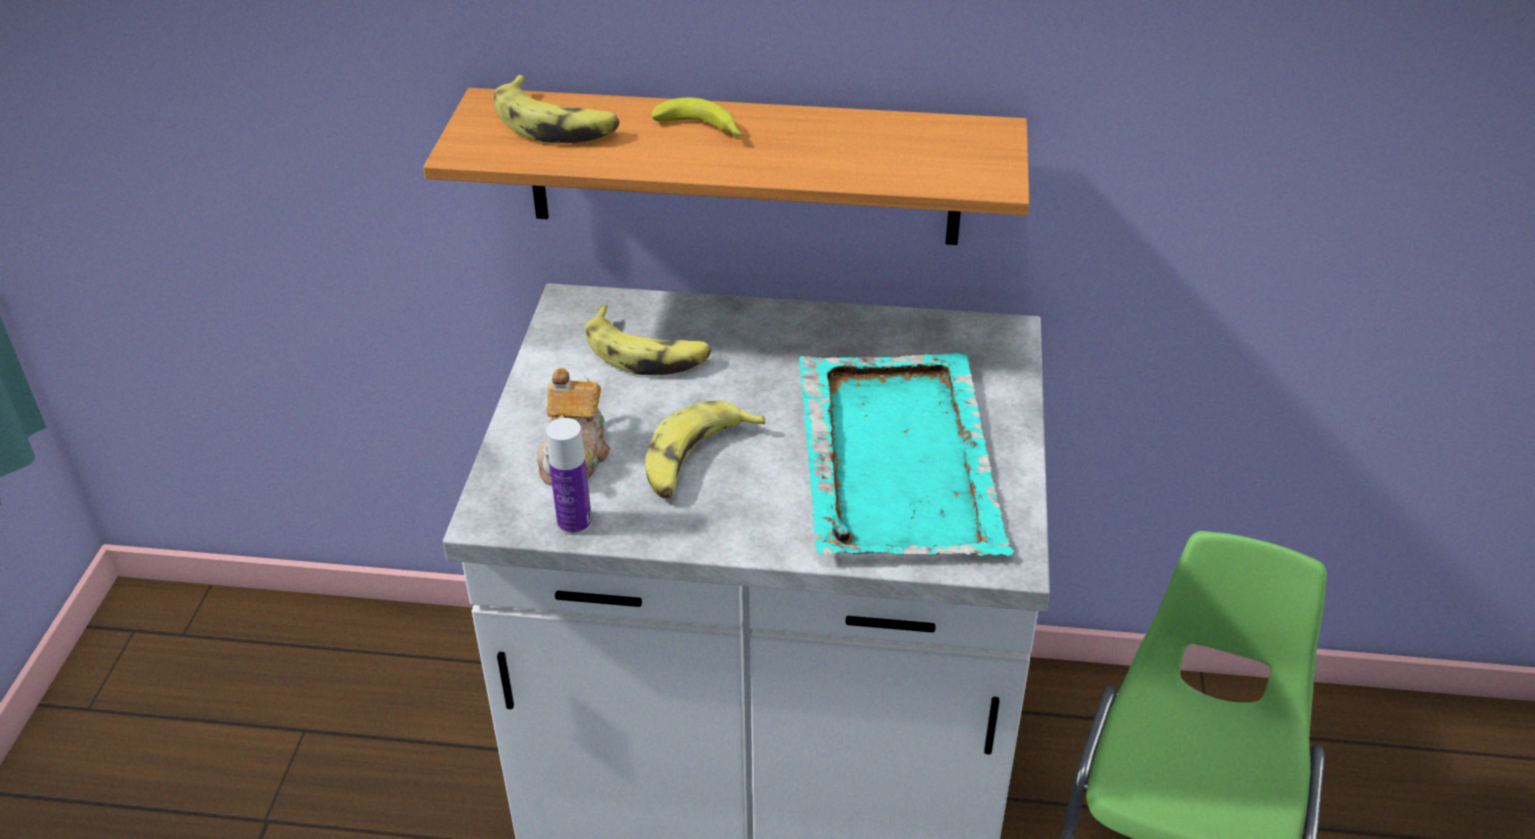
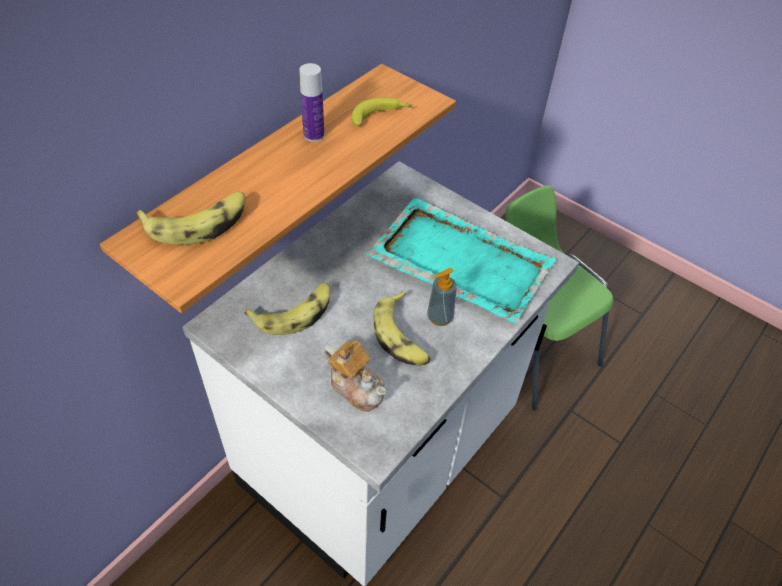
camera: 60 degrees left, 10 degrees up
bottle [546,418,592,535] -> bottle moved to [299,63,324,142]
banana [652,98,742,137] -> banana moved to [351,98,413,126]
none -> soap dispenser [427,268,457,326]

